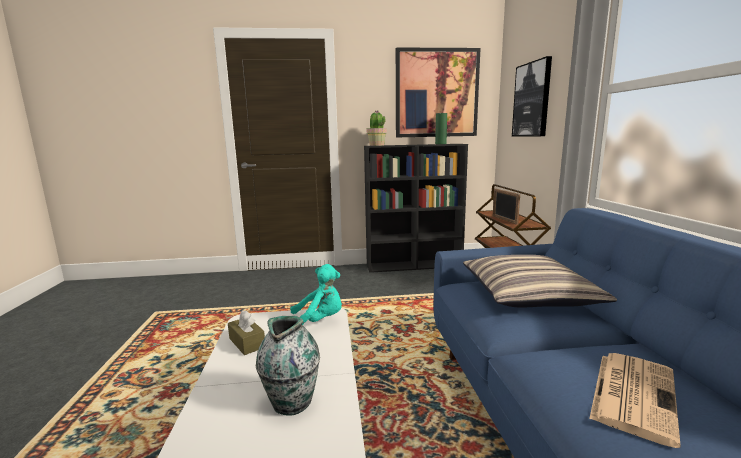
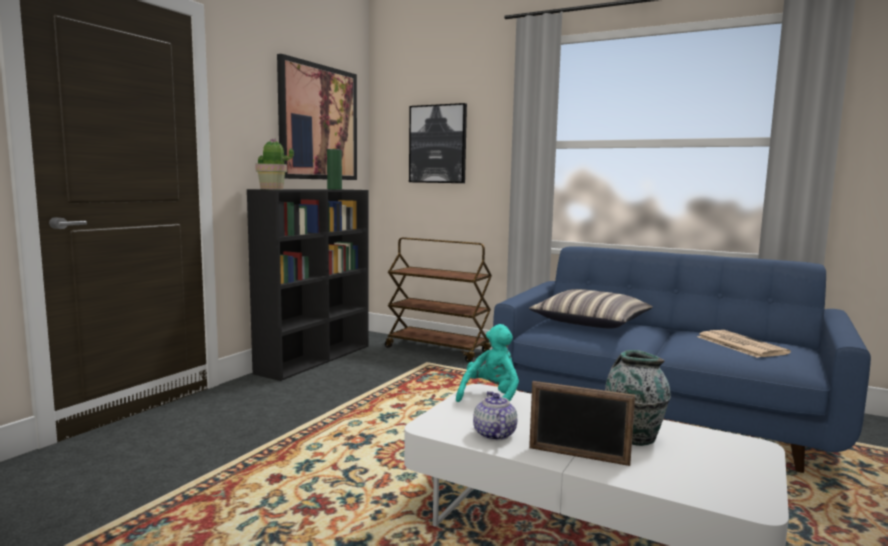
camera: 55 degrees left, 5 degrees down
brown tissue box [228,310,265,355] -> teapot [473,391,517,441]
picture frame [493,189,520,225] -> picture frame moved to [529,381,635,466]

